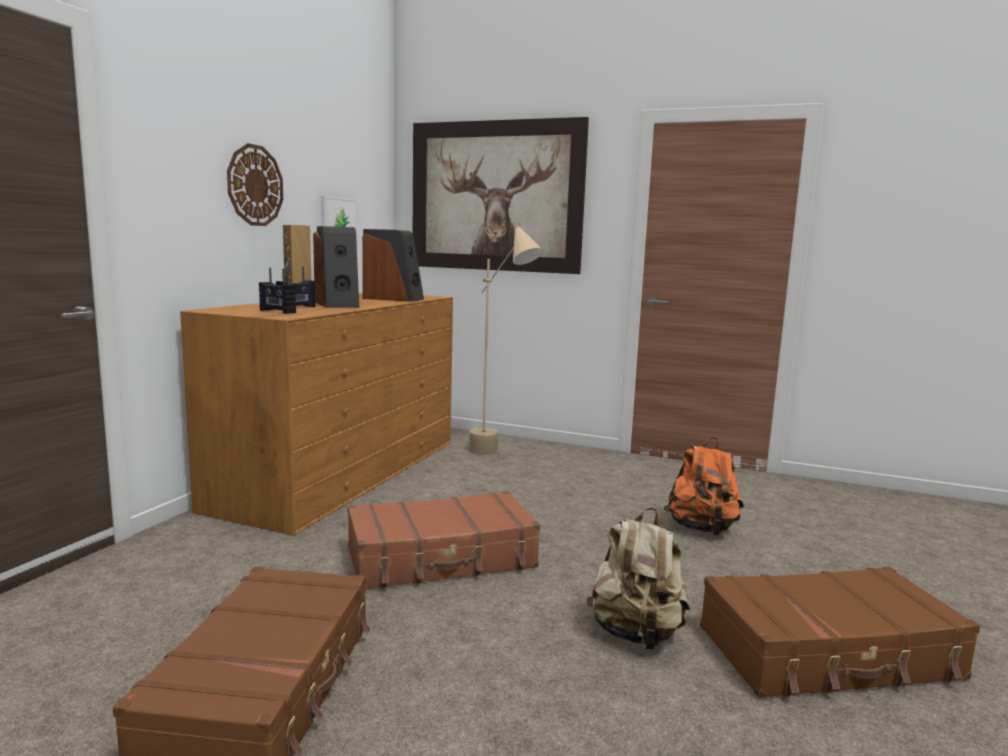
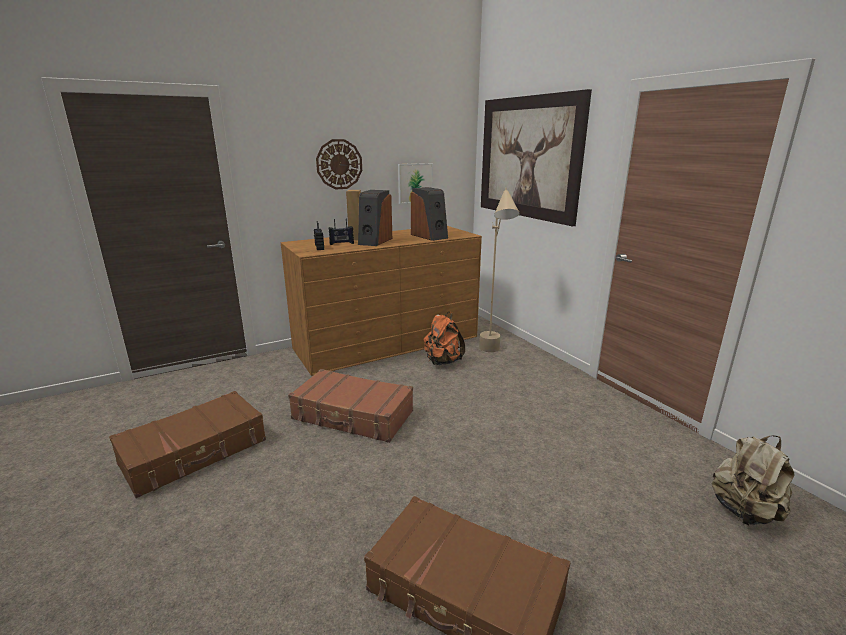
camera: 40 degrees right, 10 degrees up
beige backpack [587,508,690,649] -> beige backpack moved to [712,435,795,525]
orange backpack [664,437,744,535] -> orange backpack moved to [423,312,465,365]

